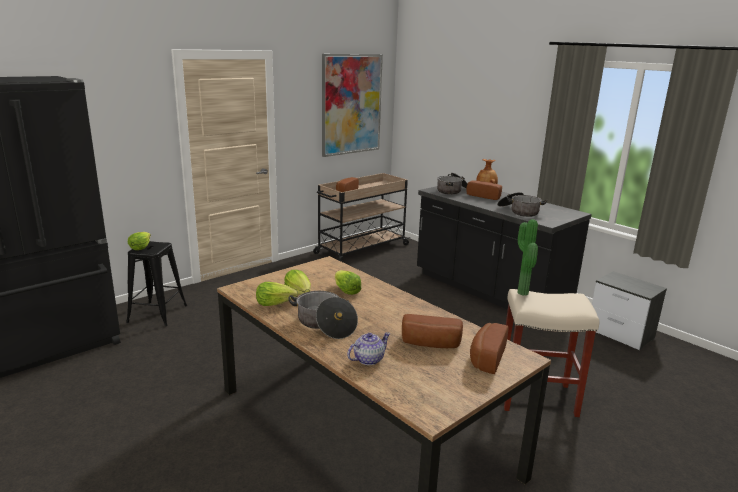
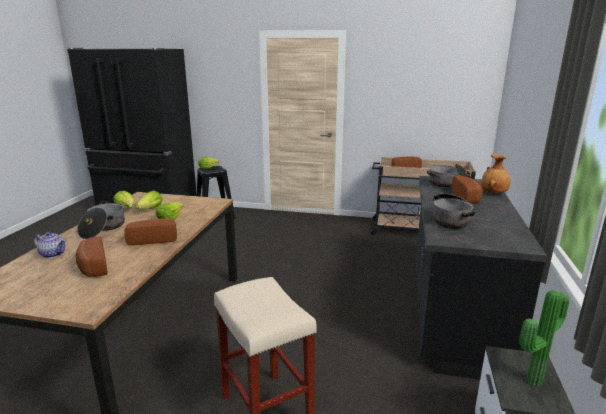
camera: 55 degrees right, 0 degrees up
picture [322,54,383,157] -> none
bread [470,323,509,374] -> bread moved to [124,219,177,245]
potted plant [517,219,538,296] -> potted plant moved to [519,290,569,387]

